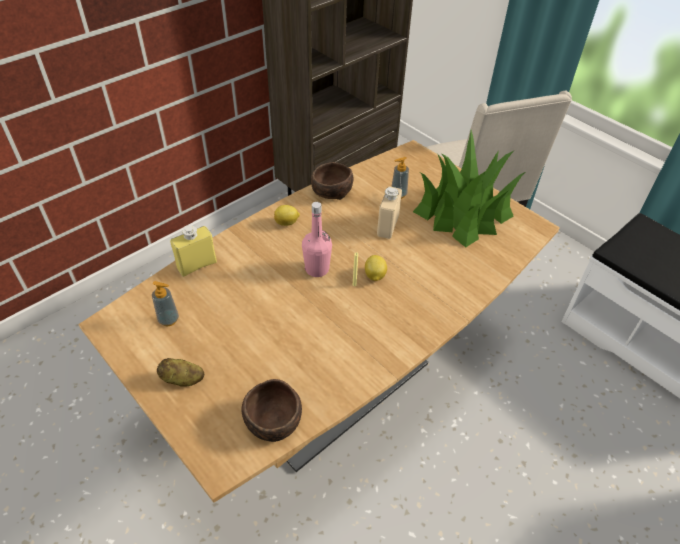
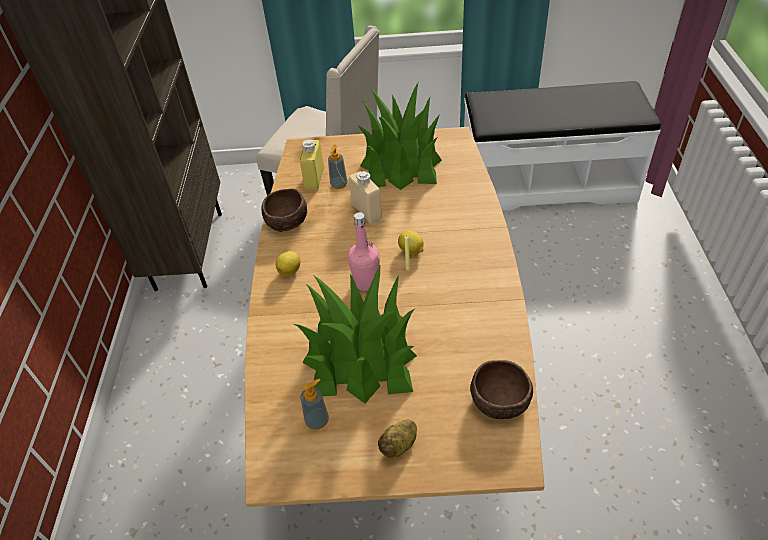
camera: 45 degrees left, 0 degrees up
yellow bottle [170,225,217,277] -> yellow bottle moved to [300,139,324,190]
none -> potted plant [293,264,417,404]

